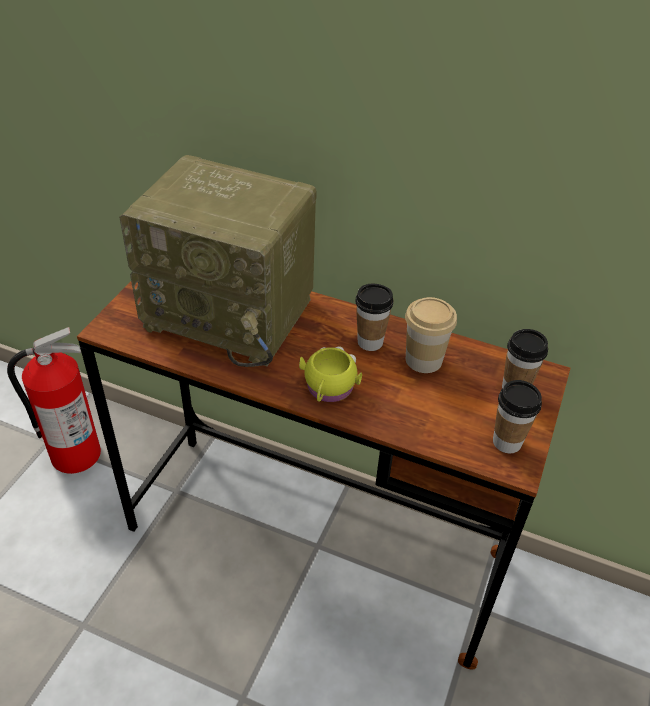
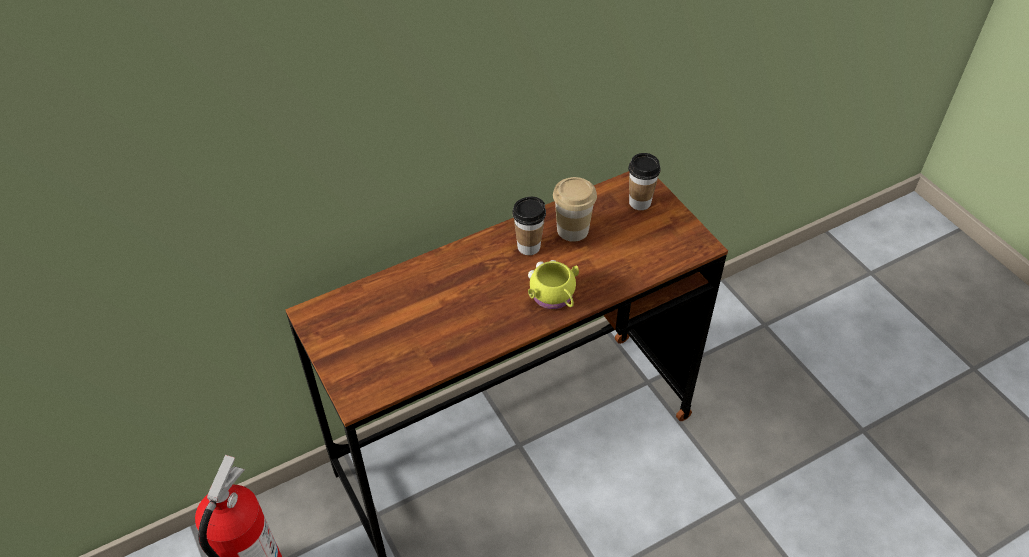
camera: 50 degrees left, 5 degrees up
radio [119,155,317,367] -> none
cup [493,380,542,453] -> none

